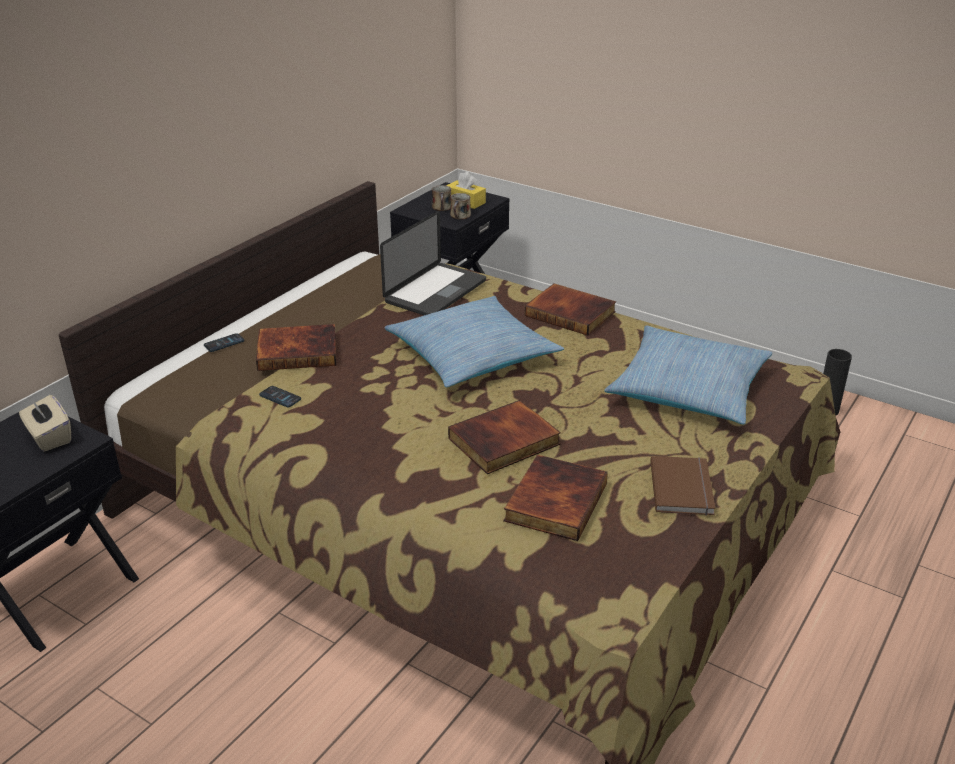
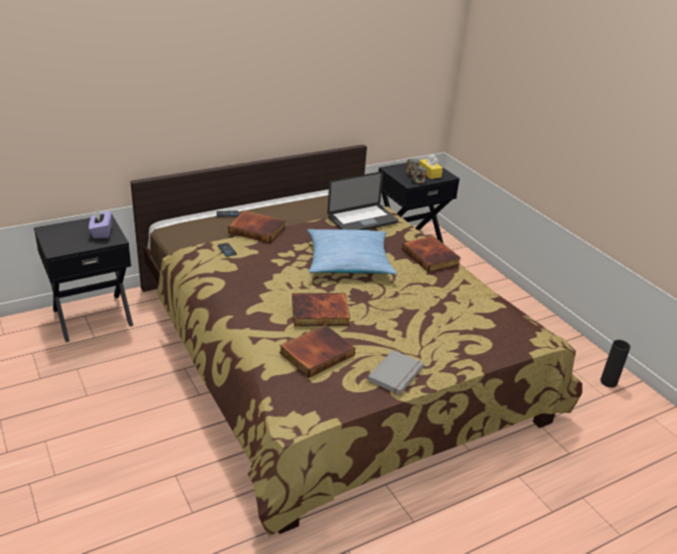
camera: 25 degrees right, 0 degrees up
beige tissue box [19,395,71,452] -> purple tissue box [89,209,112,239]
pillow [605,325,772,424] -> none
brown book [650,456,716,515] -> grey book [367,350,424,395]

